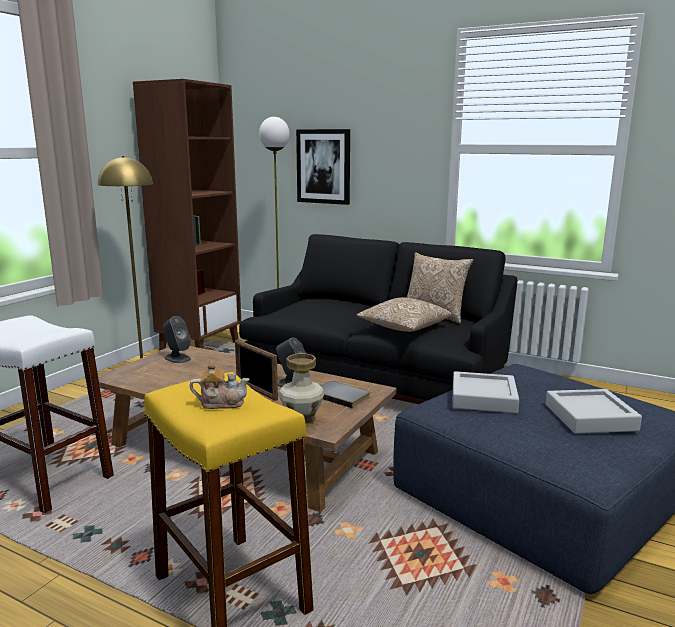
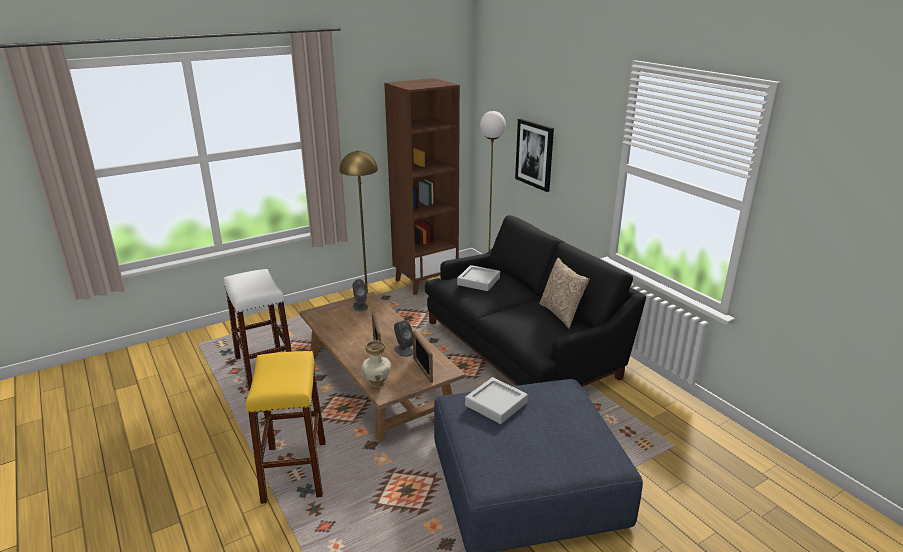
camera: 30 degrees right, 10 degrees up
teapot [189,362,250,409] -> none
grey book [321,381,370,408] -> picture frame [413,331,433,383]
pillow [356,297,452,332] -> none
grey tray [546,389,642,434] -> grey tray moved to [457,265,500,291]

